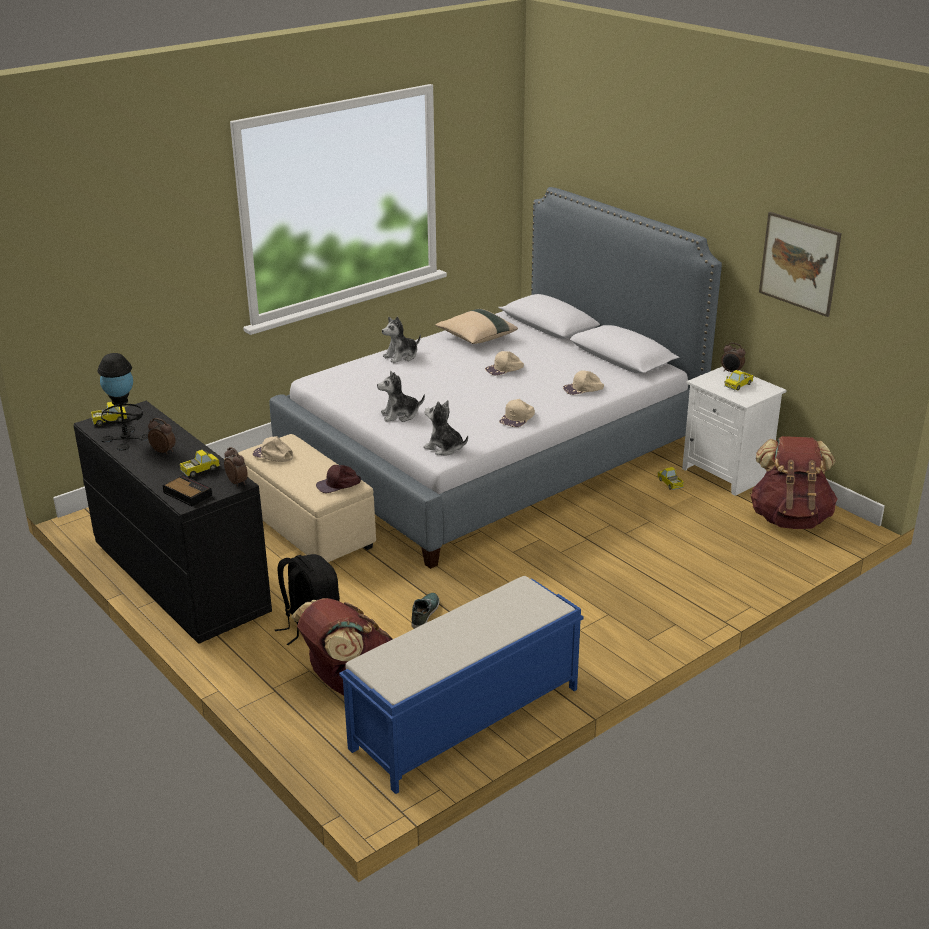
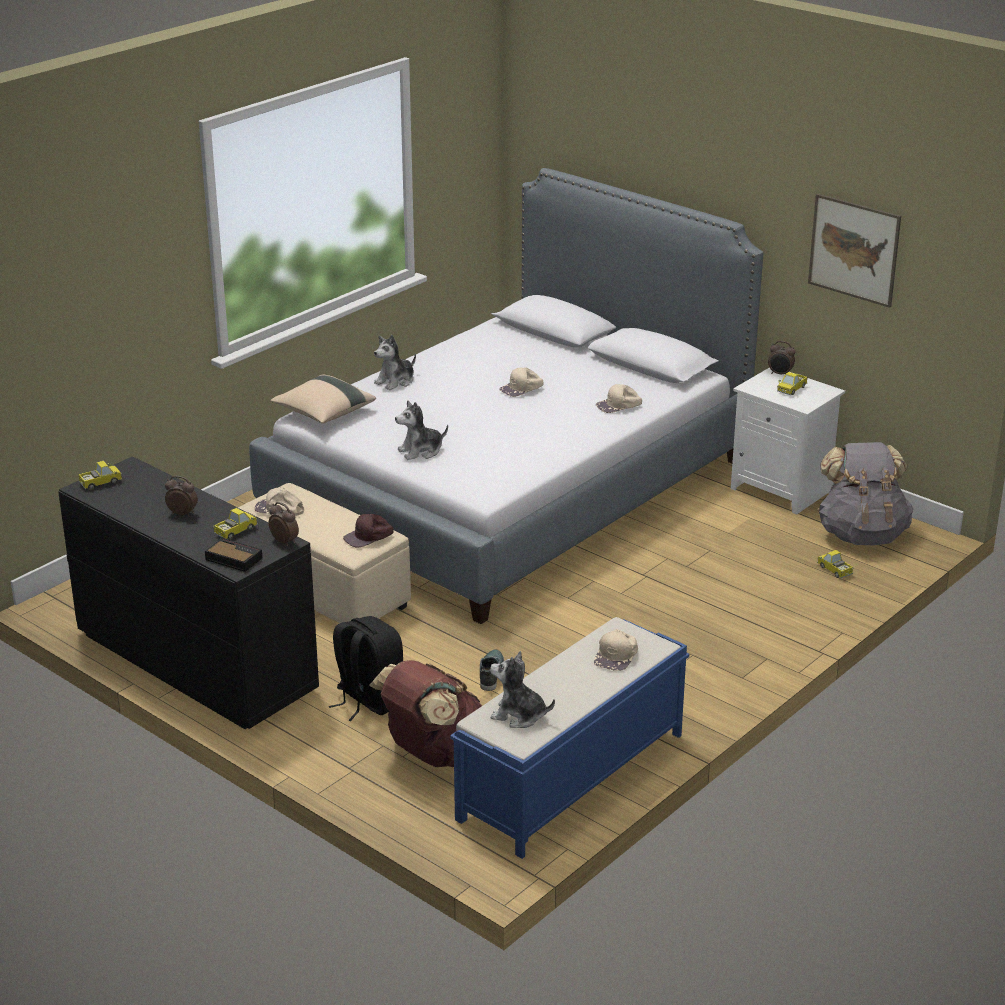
camera: 10 degrees left, 0 degrees up
black table lamp [97,353,148,451] -> none
plush toy [423,400,468,456] -> plush toy moved to [490,651,555,728]
beige pillow [435,309,518,344] -> beige pillow moved to [270,374,376,423]
beige cap [499,399,535,427] -> beige cap moved to [594,629,638,671]
toy truck [657,467,684,490] -> toy truck moved to [817,550,853,578]
brown backpack [750,436,838,529] -> grey backpack [817,442,913,545]

